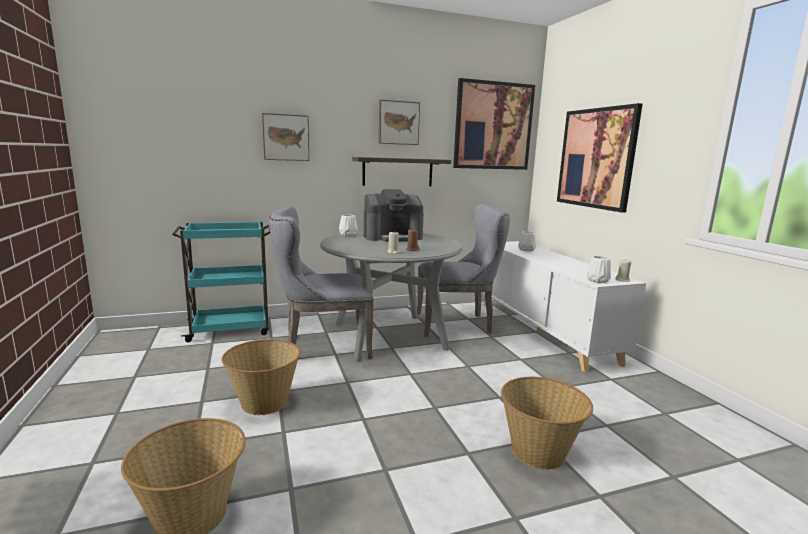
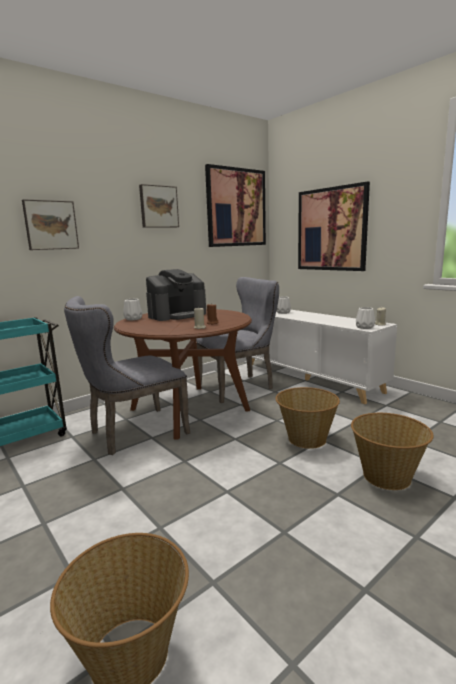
camera: 20 degrees left, 0 degrees up
basket [221,339,301,415] -> basket moved to [275,387,340,449]
grey dining table [320,231,462,361] -> brown dining table [114,309,252,439]
shelf [352,157,451,186] -> none

